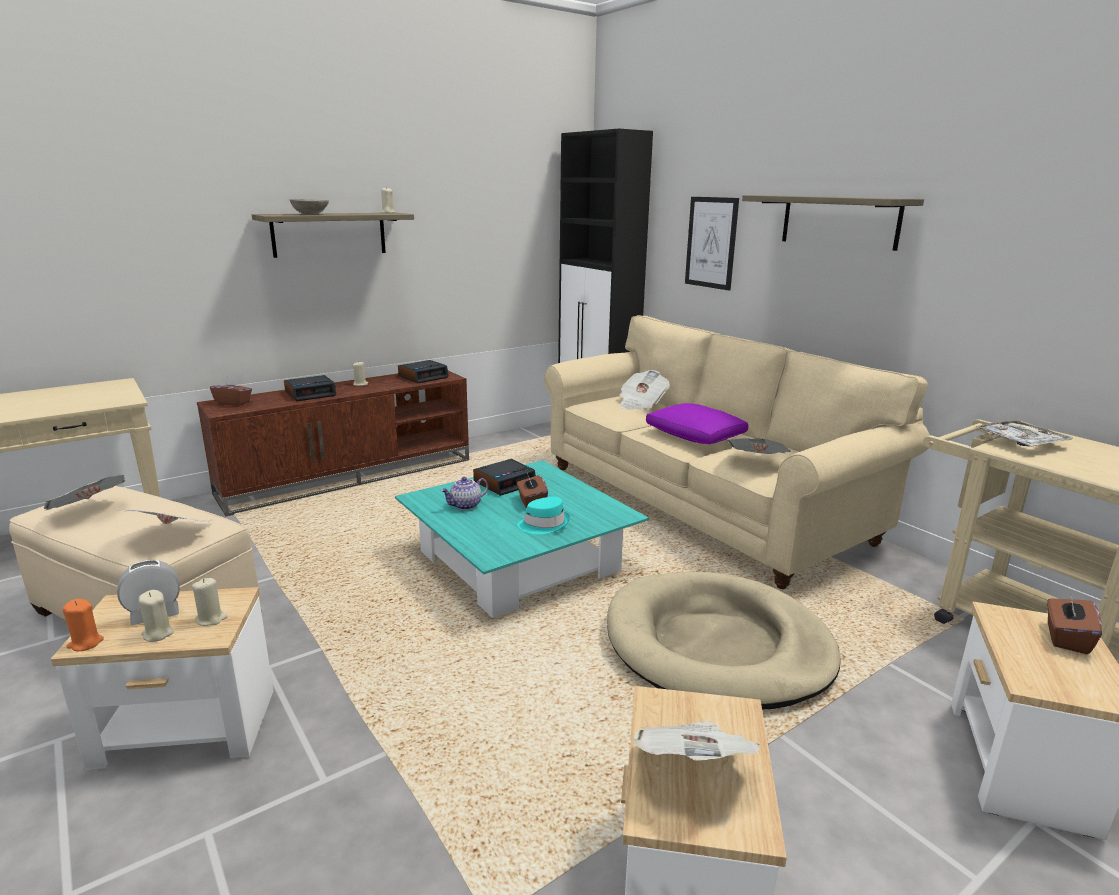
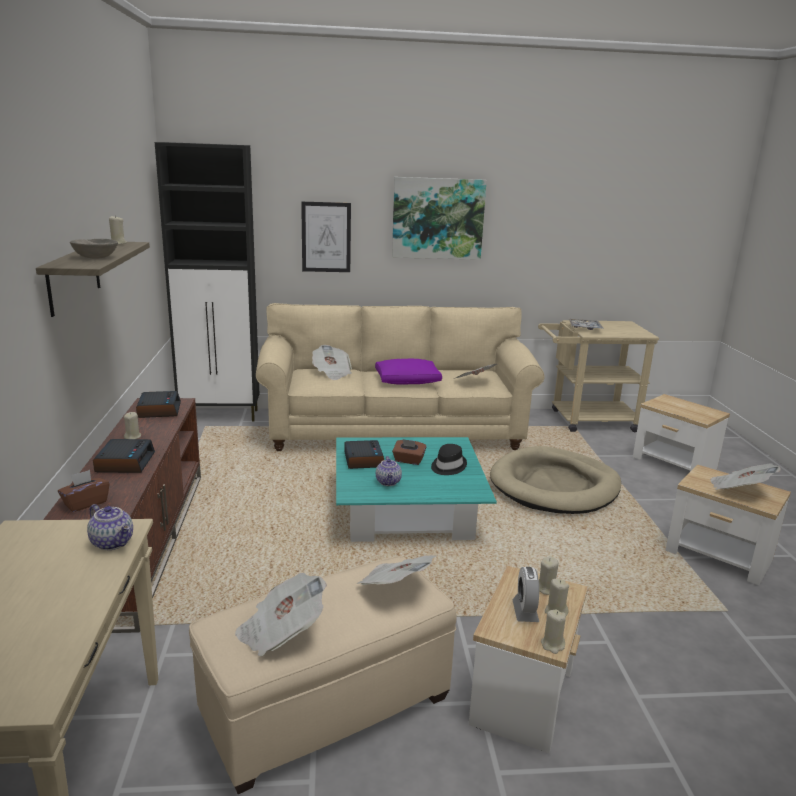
camera: 60 degrees left, 0 degrees up
orange candle [63,599,104,651] -> beige candle [541,609,566,654]
turquoise hat [517,497,570,534] -> black hat [431,444,467,475]
shelf [742,195,924,251] -> picture [392,177,487,260]
brown tissue box [1047,594,1102,654] -> none
none -> teapot [87,504,133,550]

